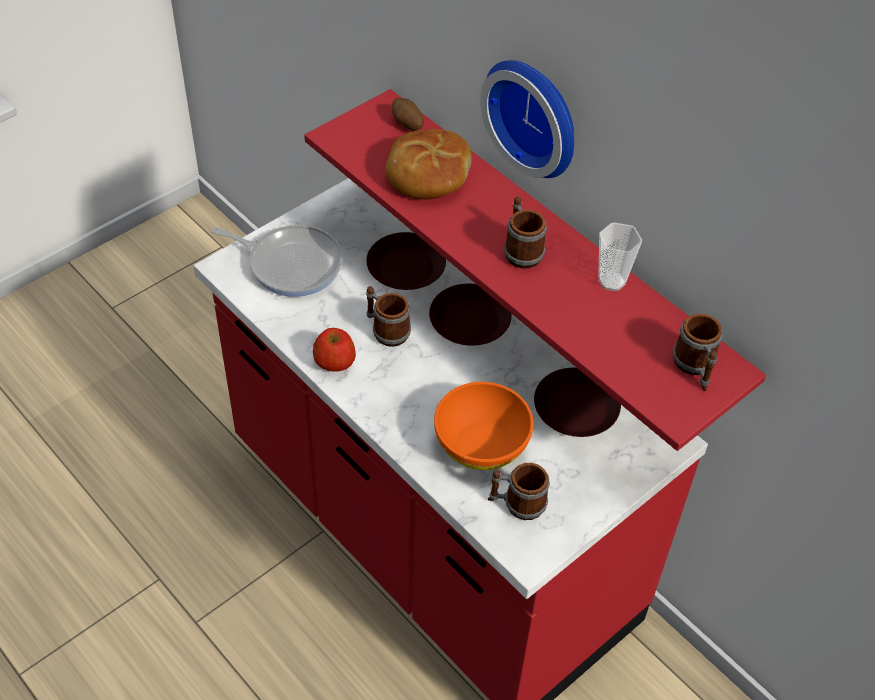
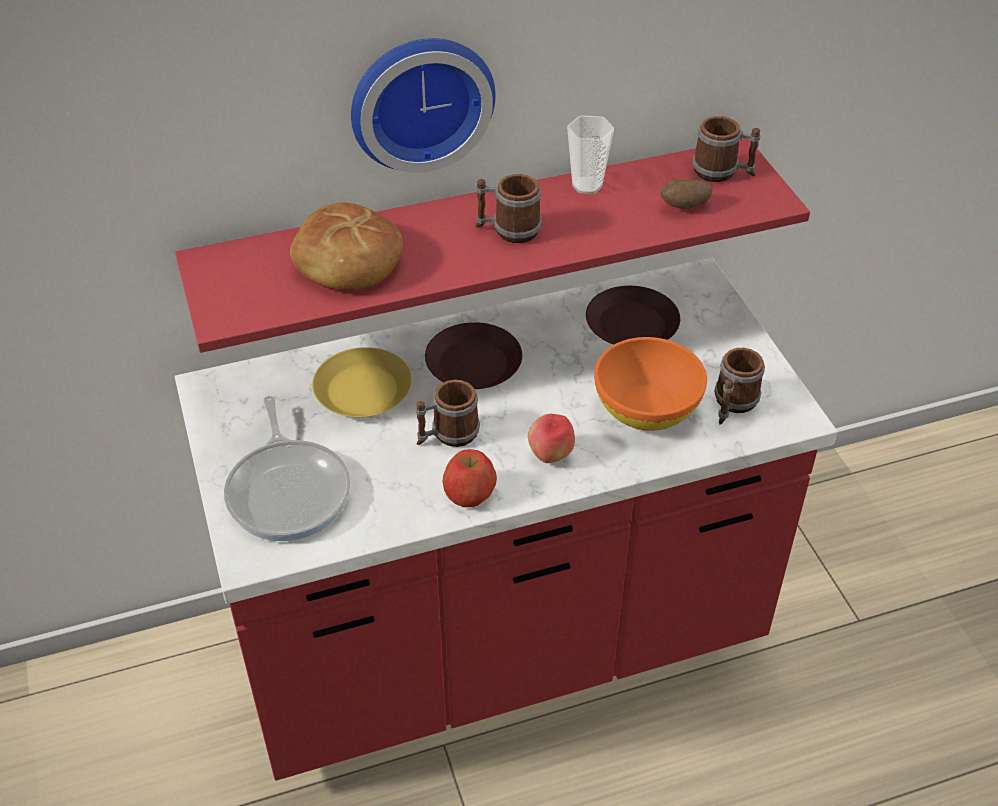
camera: 65 degrees left, 5 degrees down
frying pan [211,225,343,297] -> frying pan turned 120 degrees clockwise [224,396,351,541]
brown plate [367,232,446,290] -> yellow plate [312,347,412,417]
potato [392,98,424,131] -> potato moved to [661,179,713,209]
none -> apple [528,414,575,463]

